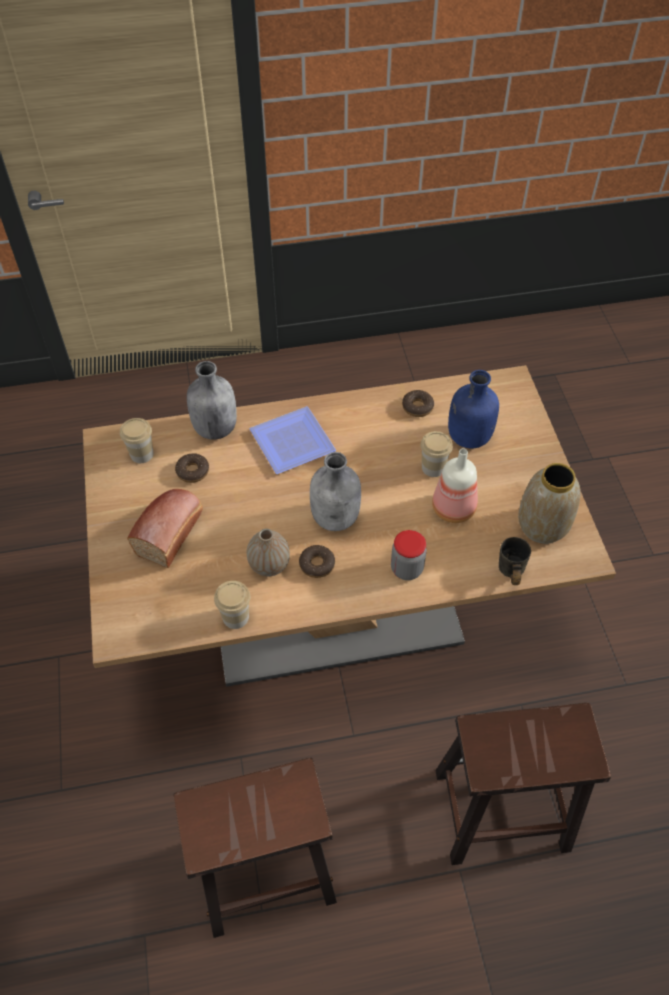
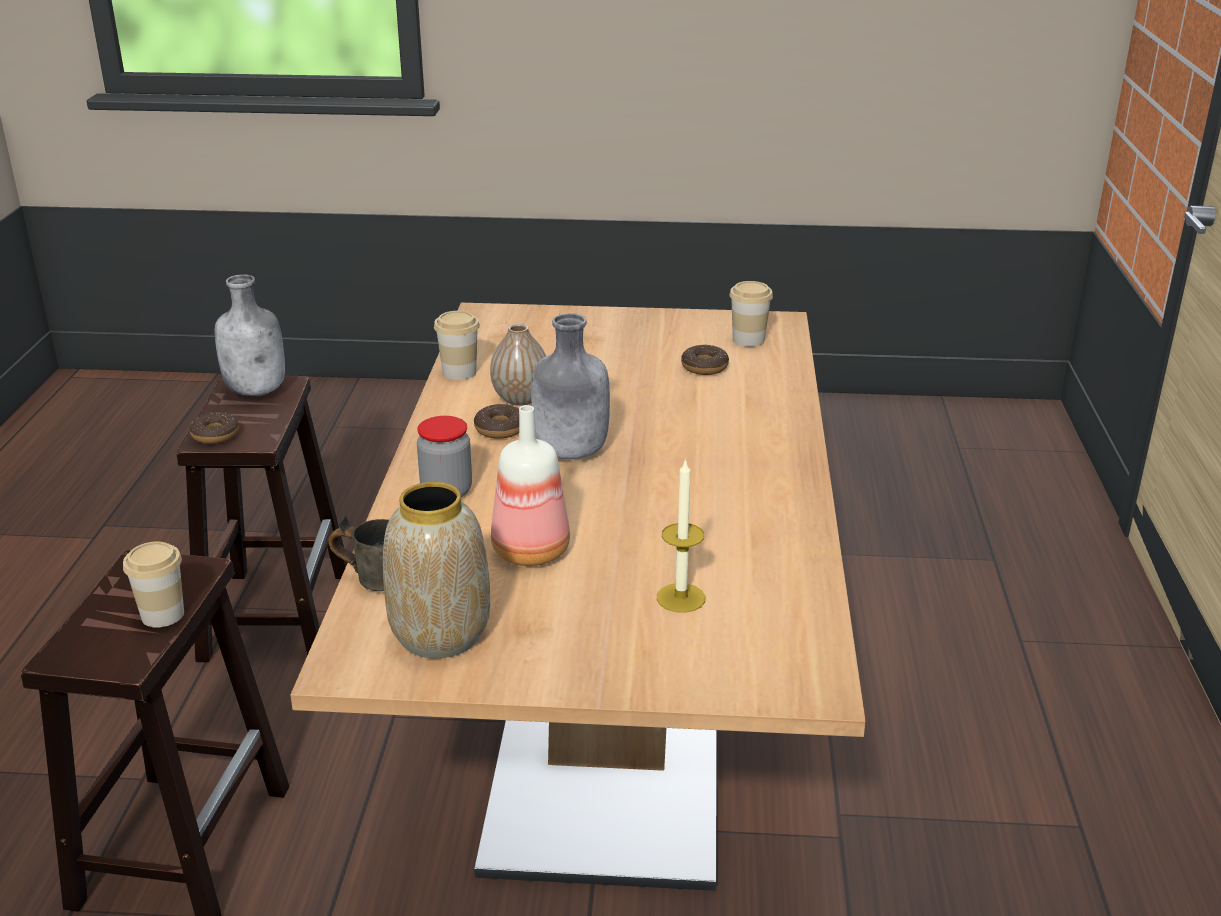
camera: 105 degrees right, 25 degrees down
bread [127,489,203,568] -> none
grey bottle [187,361,237,440] -> grey bottle moved to [215,274,285,397]
plate [249,406,336,474] -> none
donut [402,390,434,417] -> donut moved to [189,412,239,444]
cup [420,431,453,477] -> cup moved to [123,542,184,628]
blue bottle [448,370,499,448] -> candle [657,458,705,613]

